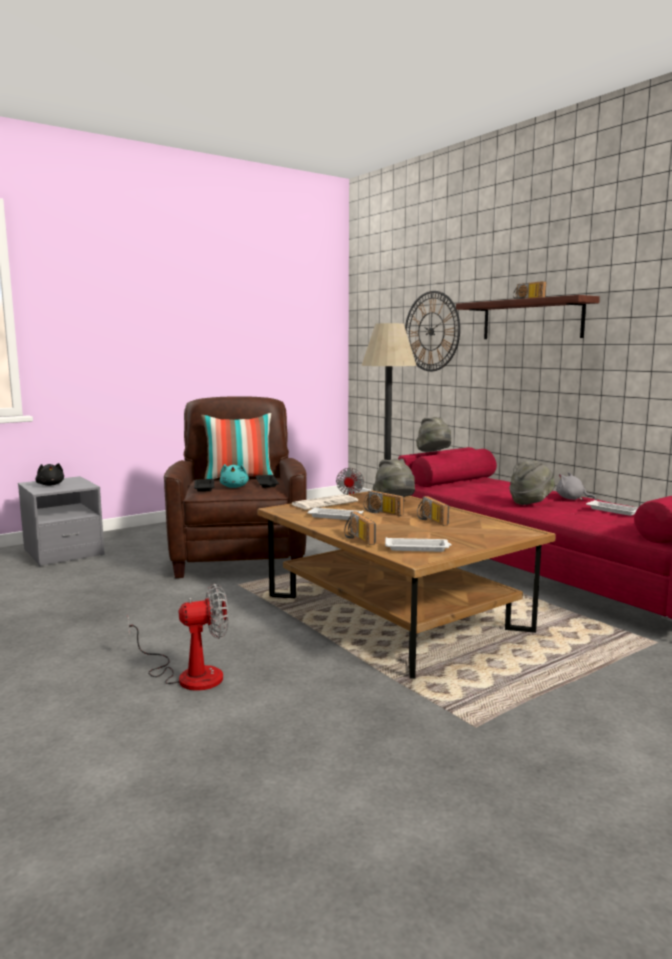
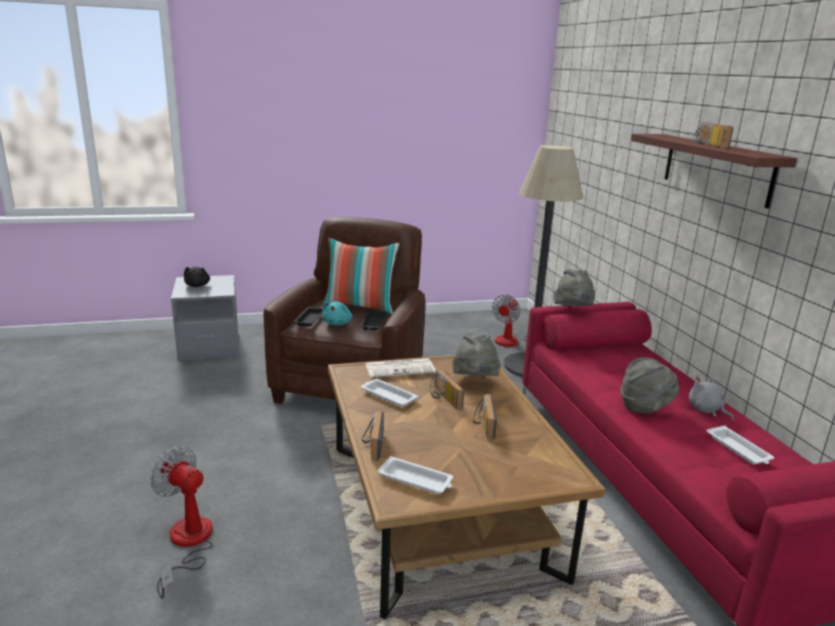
camera: 20 degrees right, 10 degrees up
fan [128,584,228,691] -> fan turned 150 degrees counterclockwise [151,446,213,598]
wall clock [405,291,460,371] -> none

